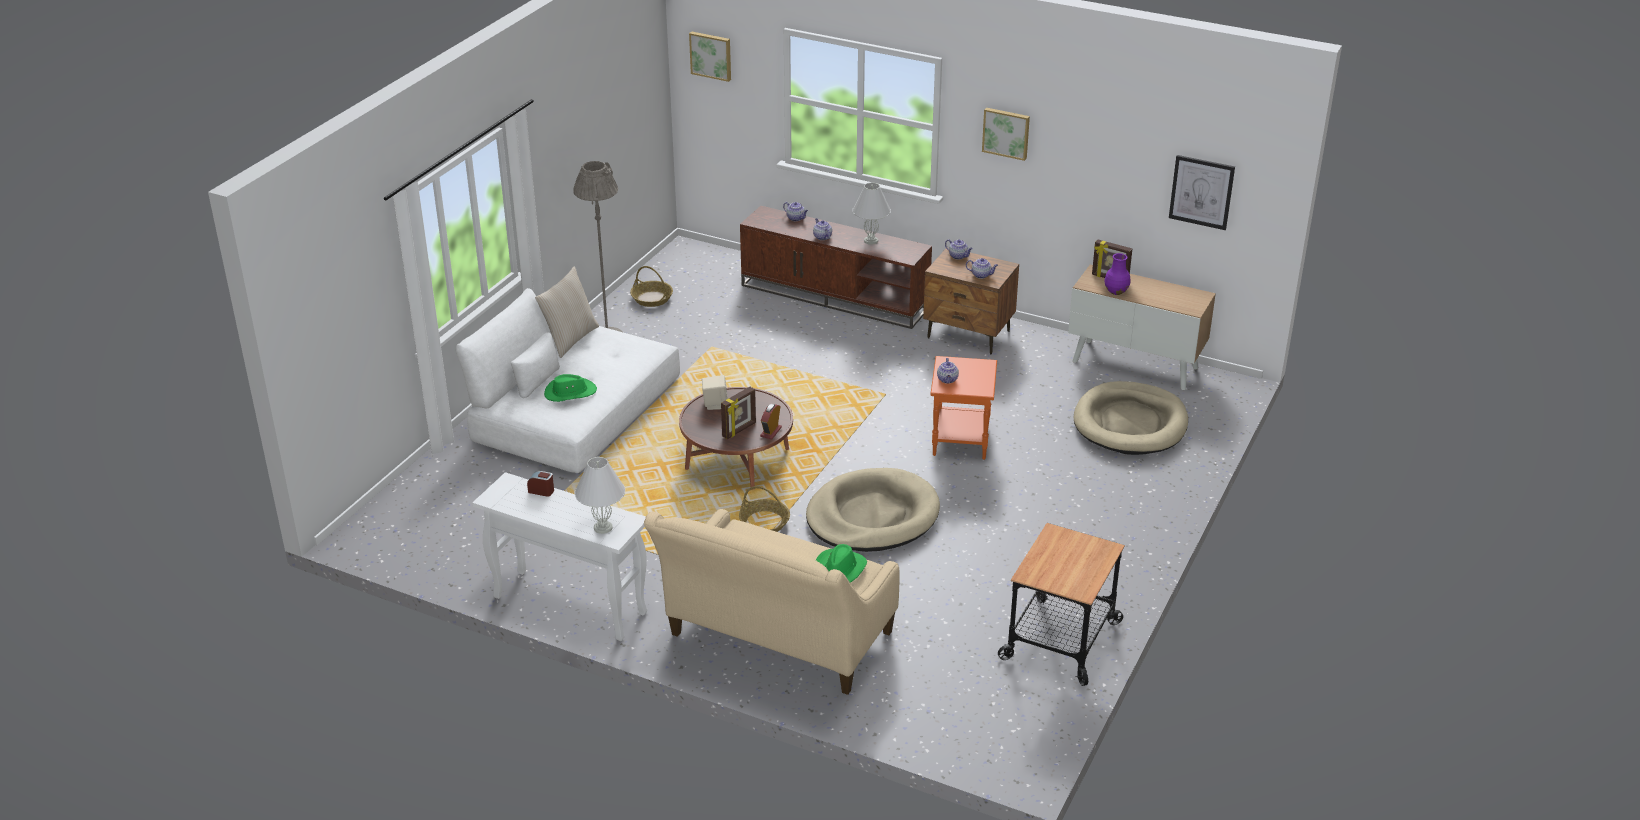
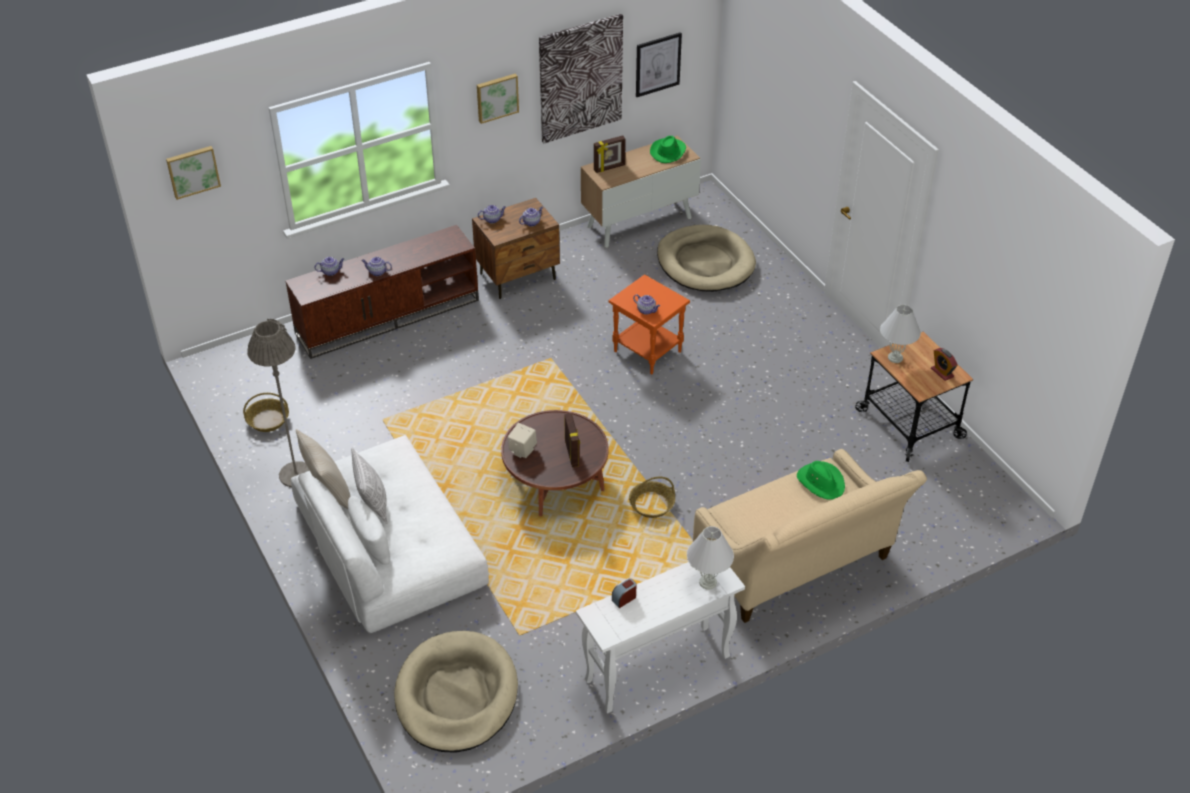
camera: 55 degrees left, 10 degrees up
green hat [544,374,597,402] -> green hat moved to [650,136,686,163]
alarm clock [760,404,782,439] -> alarm clock moved to [931,348,958,381]
beige dog bed [806,468,940,552] -> beige dog bed moved to [394,631,518,753]
white table lamp [853,182,891,245] -> white table lamp moved to [880,304,921,363]
purple vase [1104,253,1130,295] -> none
none -> pillow [351,448,388,524]
none -> picture [539,14,623,143]

